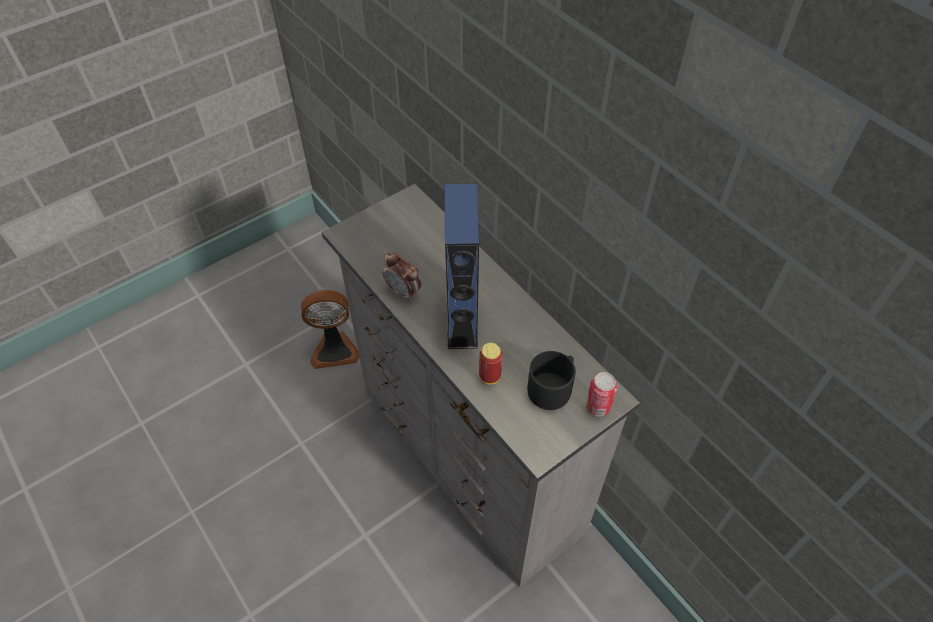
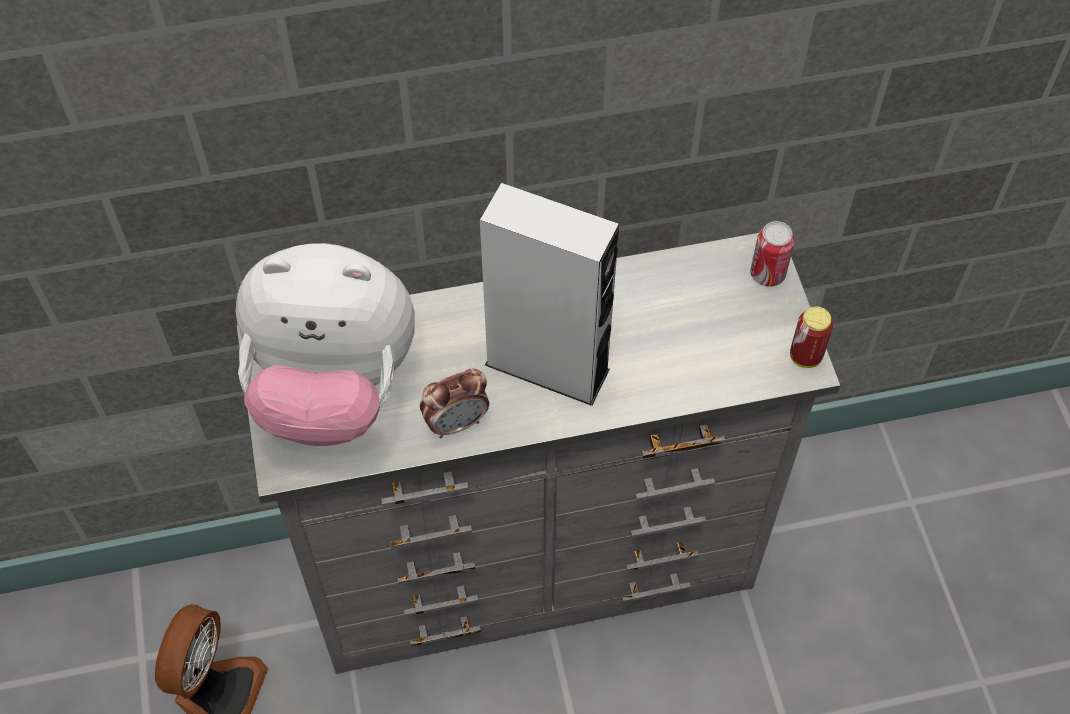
camera: 65 degrees left, 5 degrees up
blue speaker [444,184,479,349] -> grey speaker [480,183,619,406]
can [479,343,502,385] -> can moved to [790,306,833,368]
black mug [527,351,576,410] -> none
none -> plush toy [236,243,415,446]

